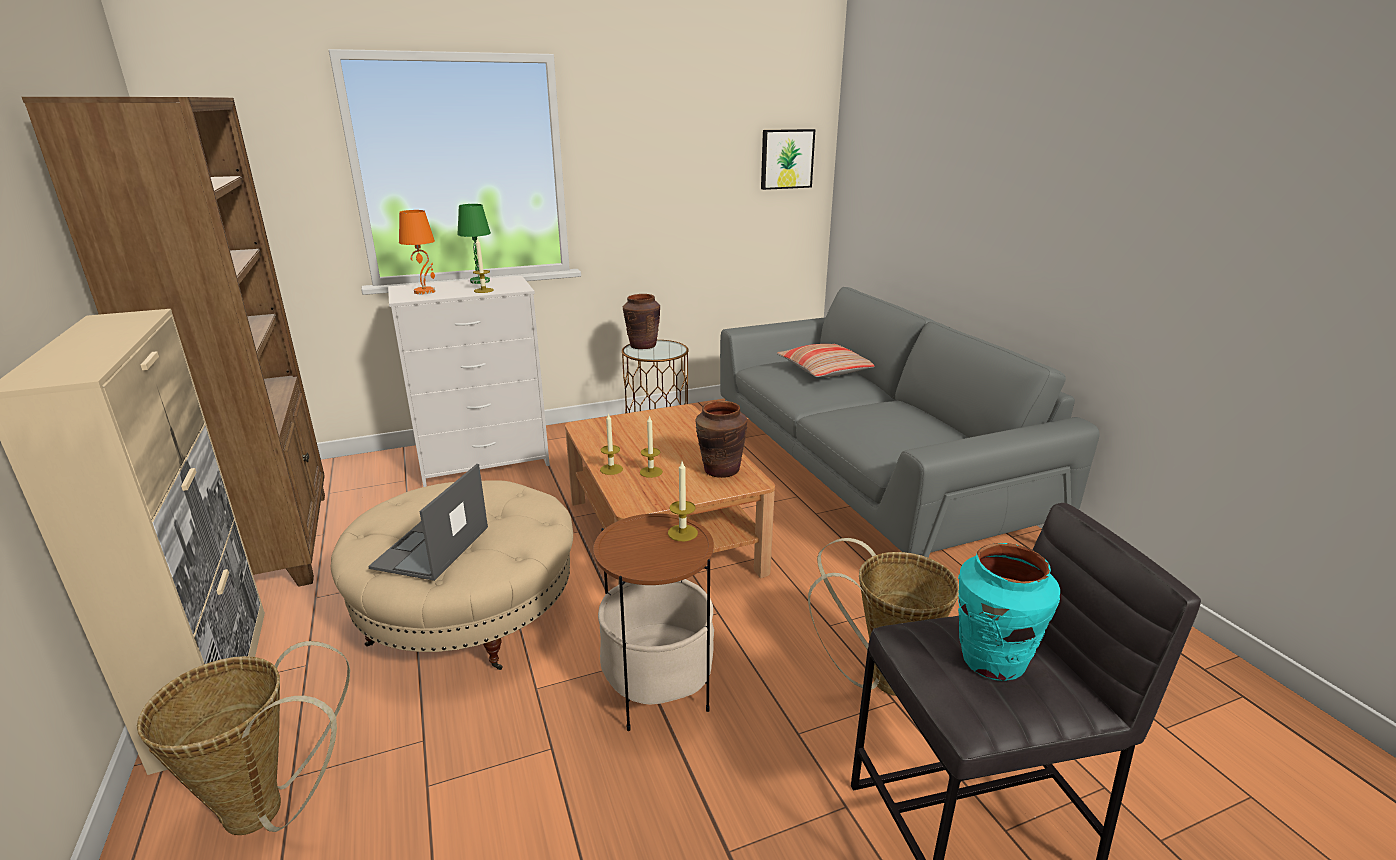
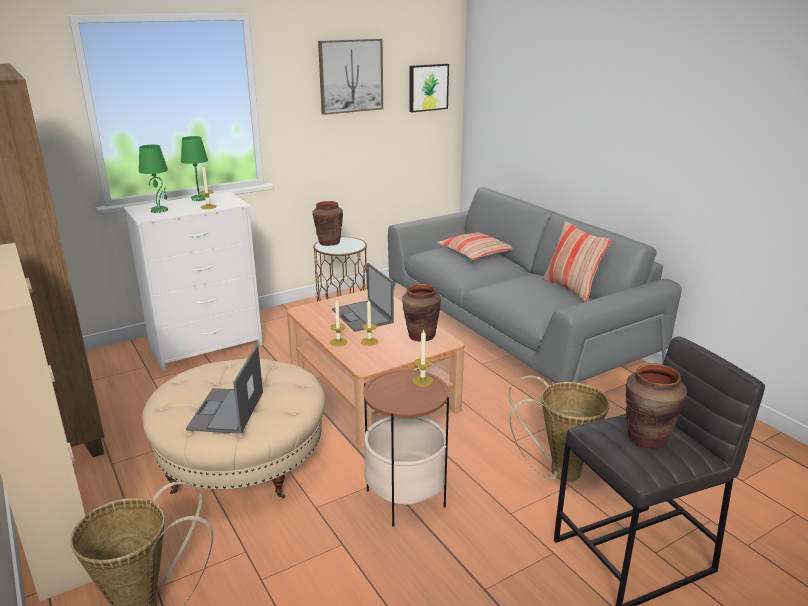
camera: 10 degrees left, 0 degrees up
orange table lamp [399,210,435,294] -> green table lamp [139,145,168,213]
turquoise vase [958,543,1061,681] -> brown vase [625,363,687,449]
none -> picture [318,39,383,115]
none -> laptop [332,263,394,332]
none -> pillow [543,221,611,302]

